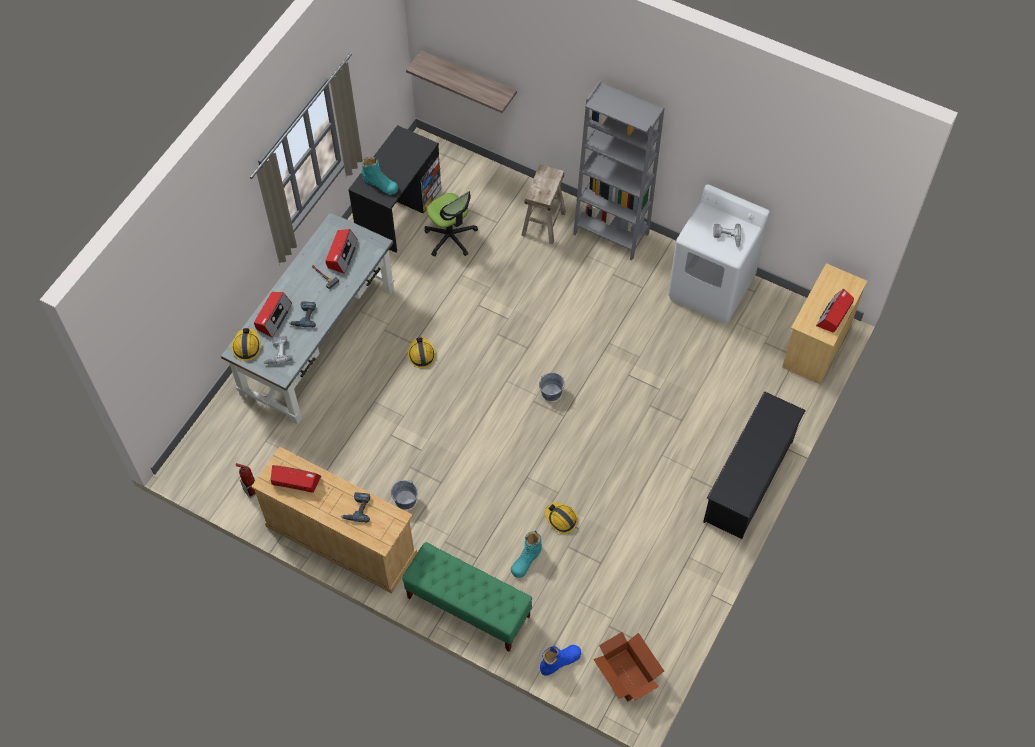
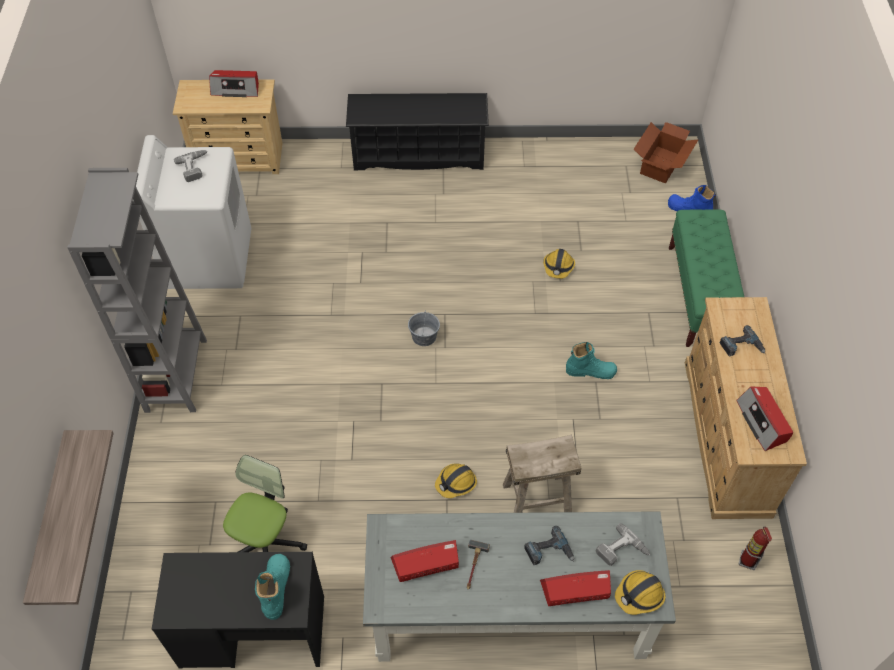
camera: 120 degrees left, 5 degrees down
grey bucket [391,480,418,510] -> none
turquoise boot [511,531,542,578] -> turquoise boot moved to [566,342,617,379]
beige stool [521,164,566,244] -> beige stool moved to [503,434,581,513]

